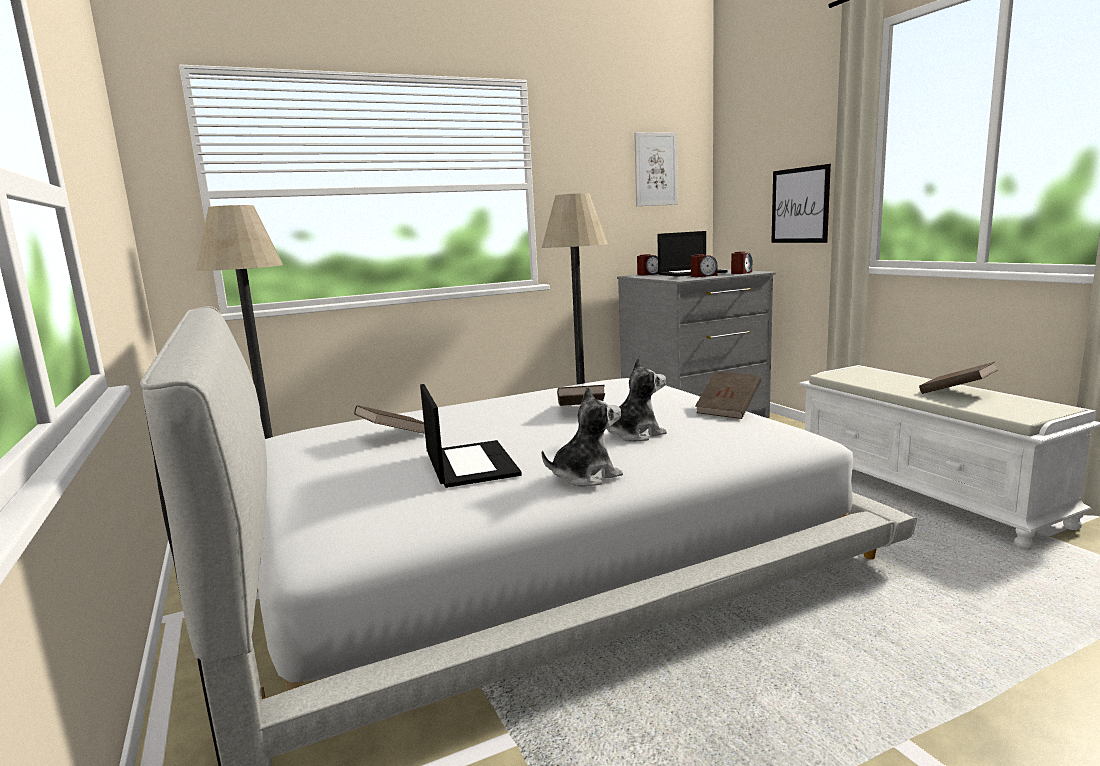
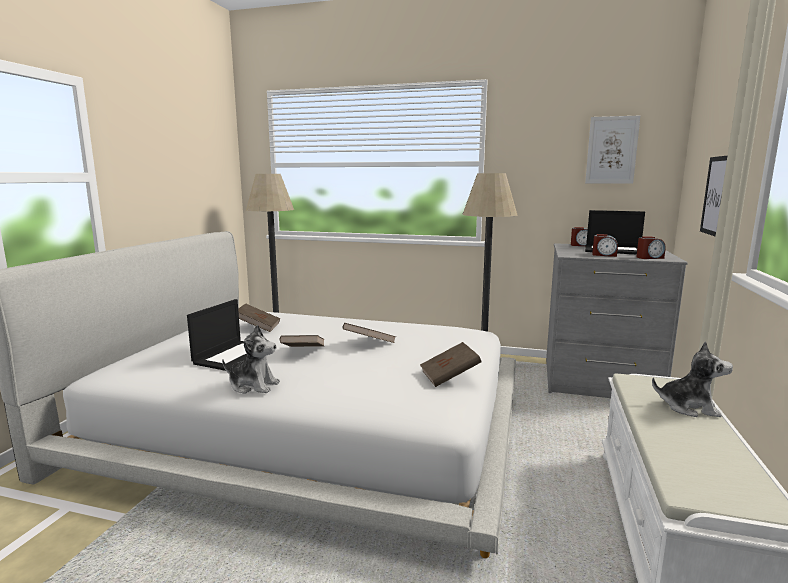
camera: 40 degrees right, 0 degrees up
plush toy [607,357,667,442] -> plush toy moved to [652,341,733,417]
brown book [919,362,998,394] -> brown book moved to [280,335,325,347]

